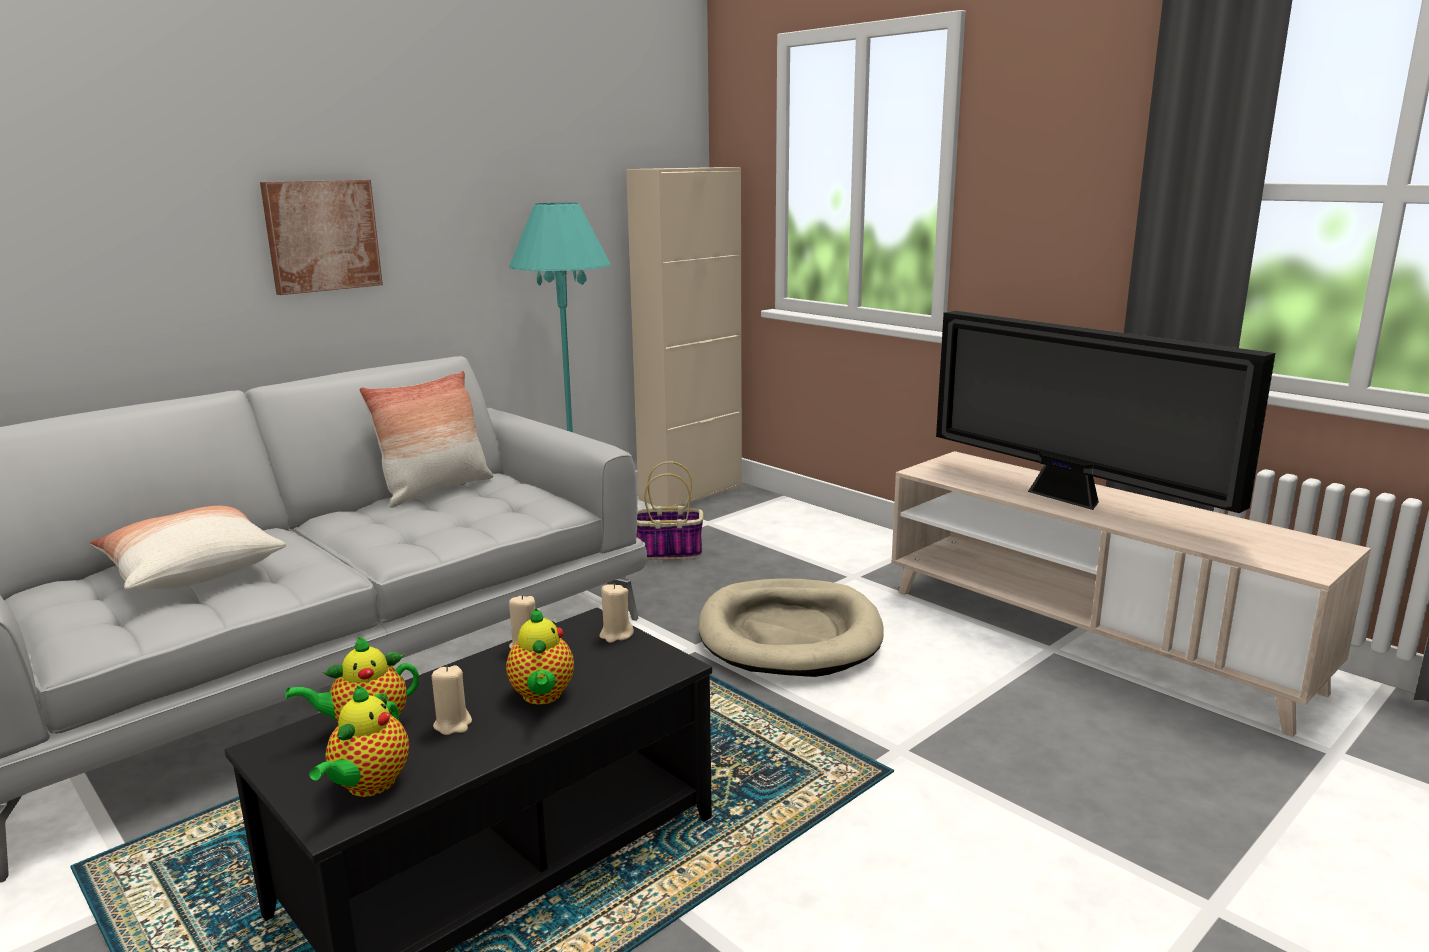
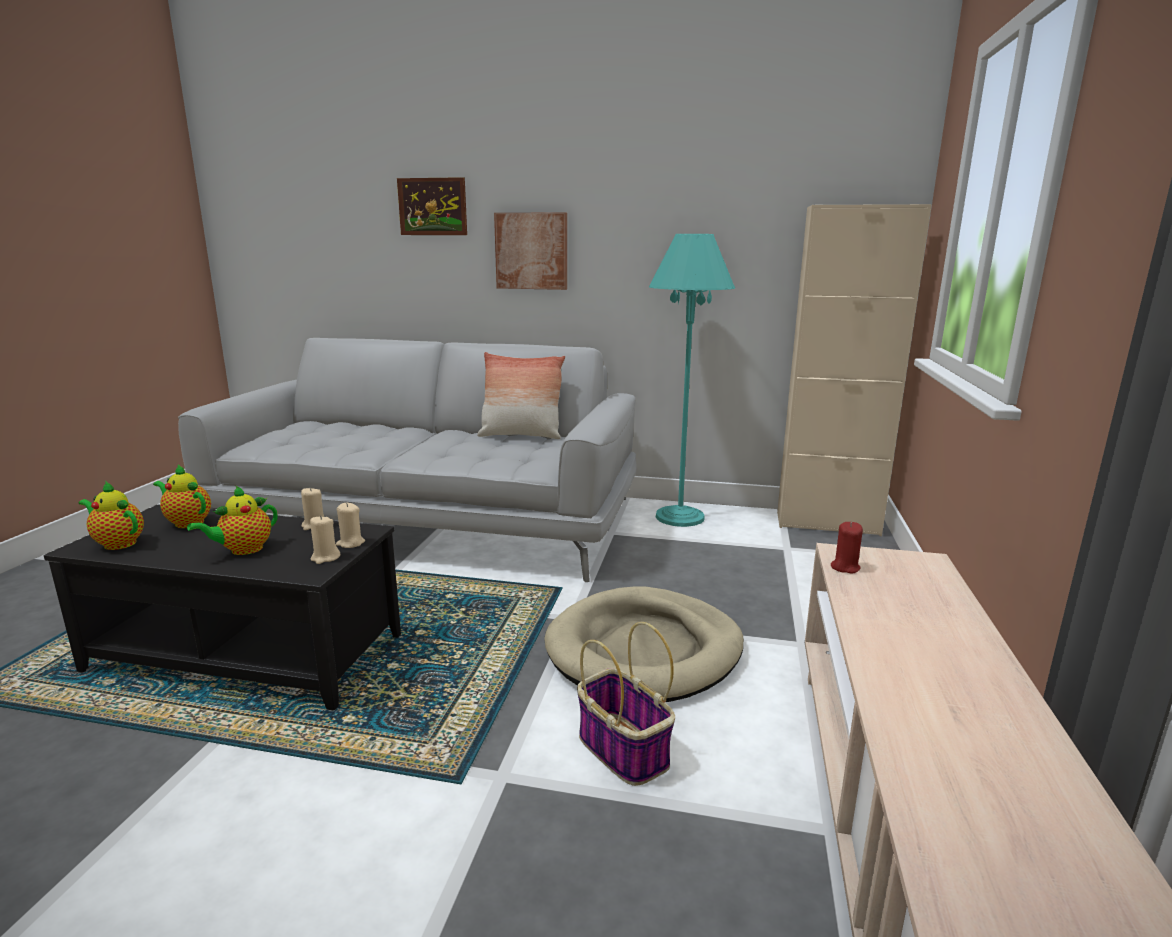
camera: 55 degrees right, 0 degrees up
pillow [90,506,286,590] -> none
teapot [309,685,409,797] -> teapot turned 45 degrees clockwise [78,481,144,550]
beige candle [432,665,472,735] -> beige candle moved to [310,515,340,564]
basket [636,461,703,560] -> basket moved to [577,622,675,786]
television [936,311,1275,513] -> none
none -> picture [397,177,467,235]
none -> red candle [831,522,863,573]

